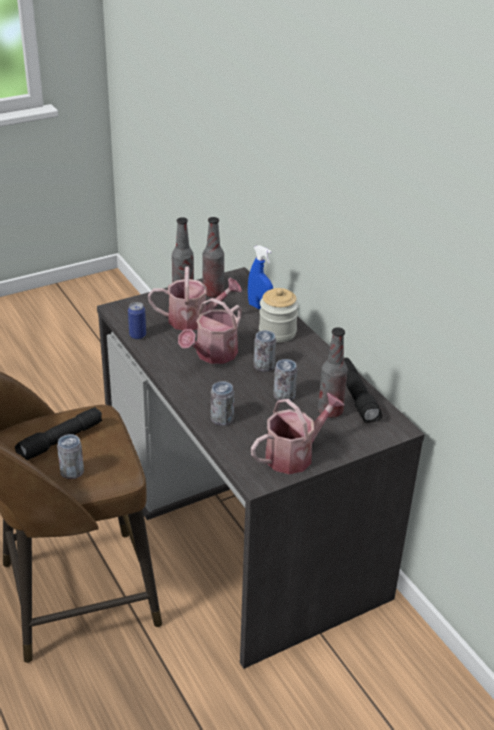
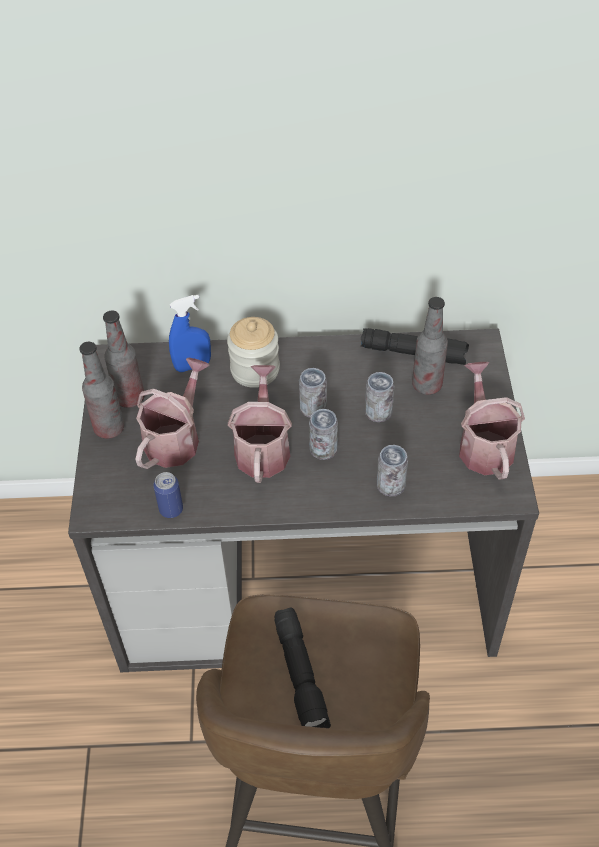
camera: 60 degrees left, 15 degrees up
can [57,434,84,479] -> can moved to [309,409,338,460]
watering can [178,298,242,364] -> watering can turned 150 degrees counterclockwise [228,365,292,483]

